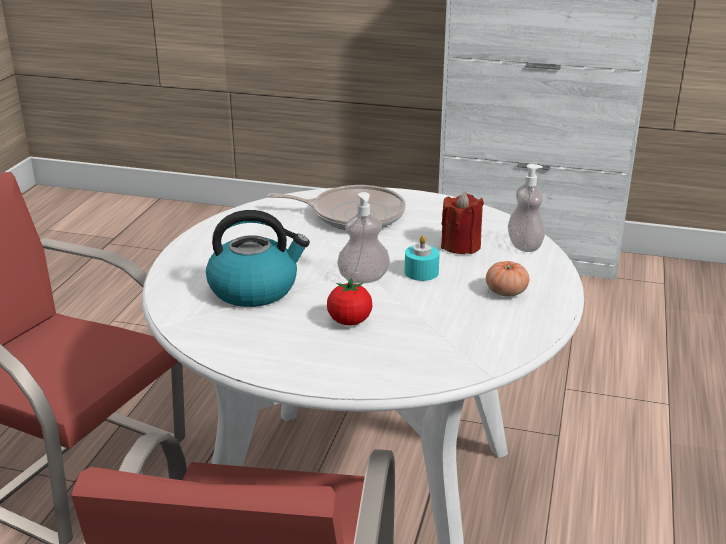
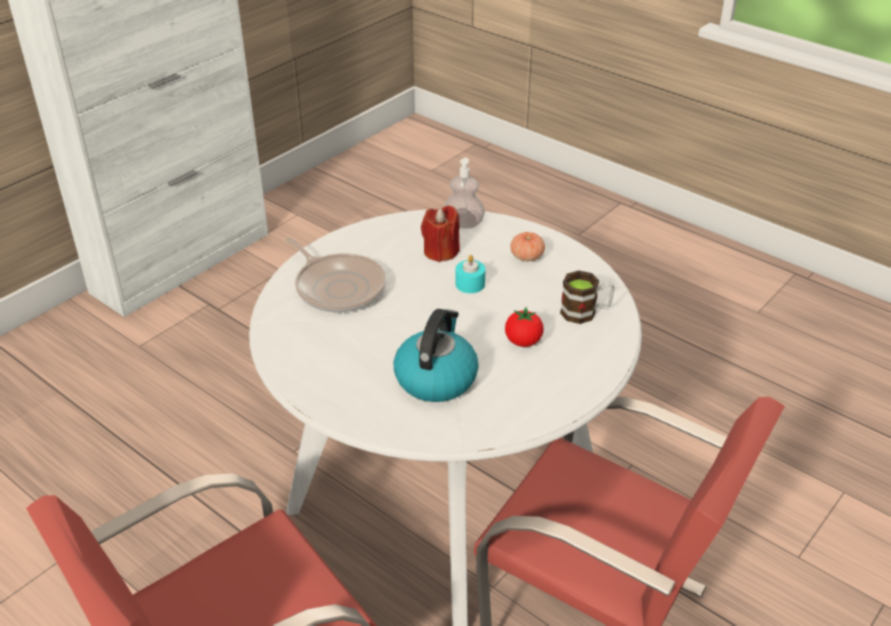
camera: 65 degrees left, 10 degrees up
frying pan [268,185,405,230] -> frying pan turned 105 degrees clockwise [285,237,386,313]
soap dispenser [337,192,390,284] -> none
none -> mug [560,270,615,324]

